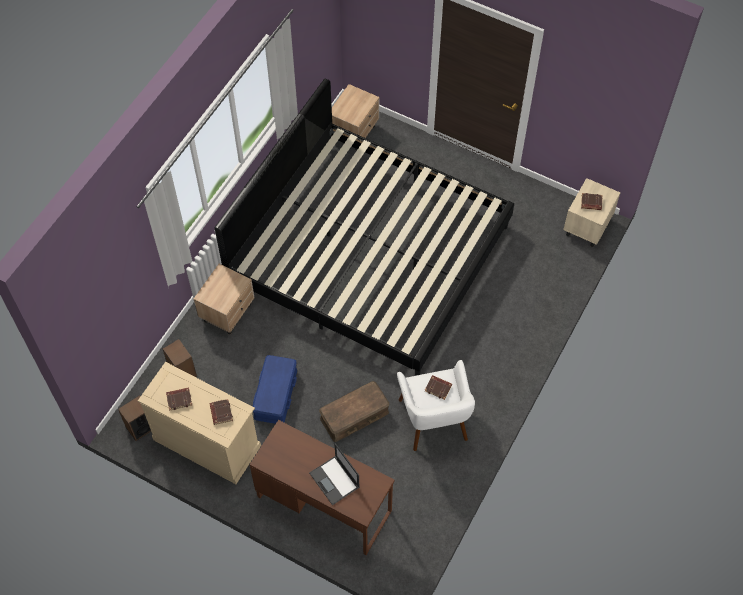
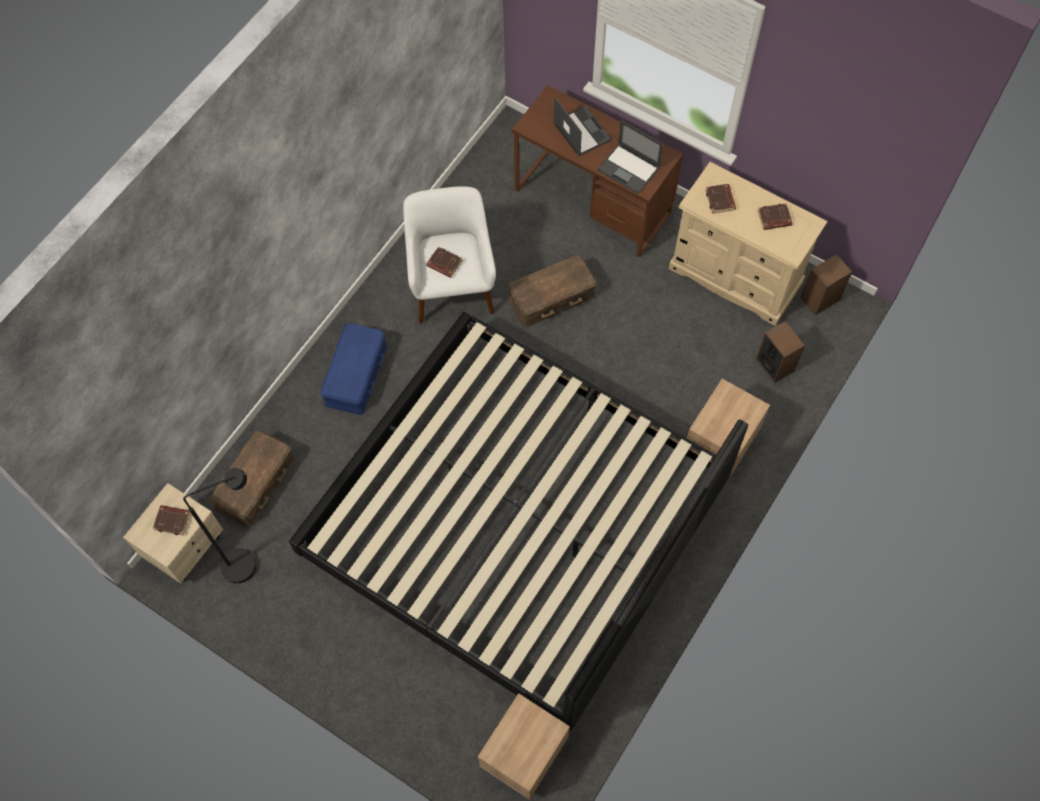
camera: 175 degrees left, 5 degrees up
blue storage box [252,355,297,424] -> blue storage box moved to [321,323,387,415]
none -> black floor lamp [183,468,256,583]
none -> brown storage box [209,430,295,528]
none -> laptop [597,120,663,194]

